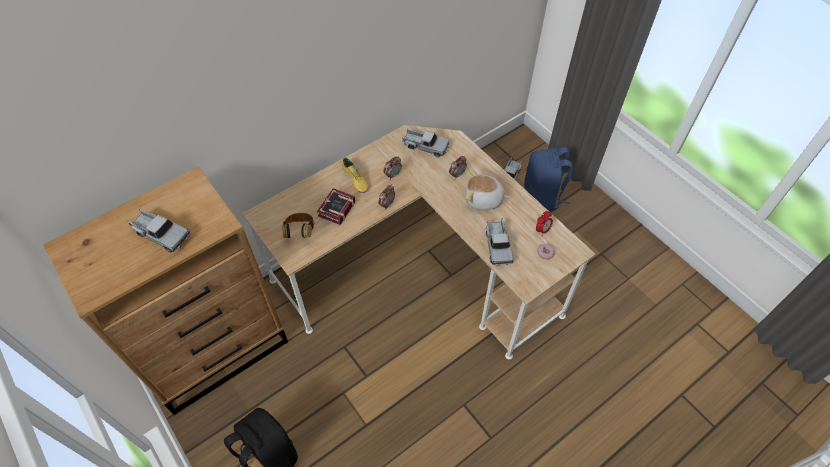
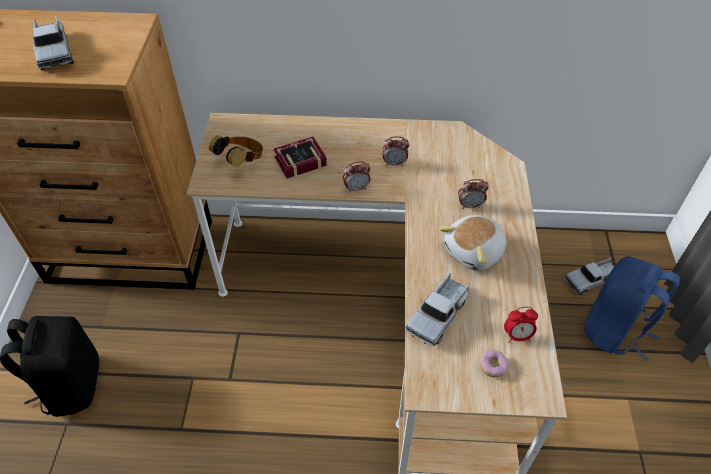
camera: 40 degrees right, 5 degrees down
yellow shoe [342,158,368,193] -> none
toy truck [402,129,449,157] -> none
plush toy [466,170,509,210] -> plush toy turned 90 degrees counterclockwise [439,215,507,271]

